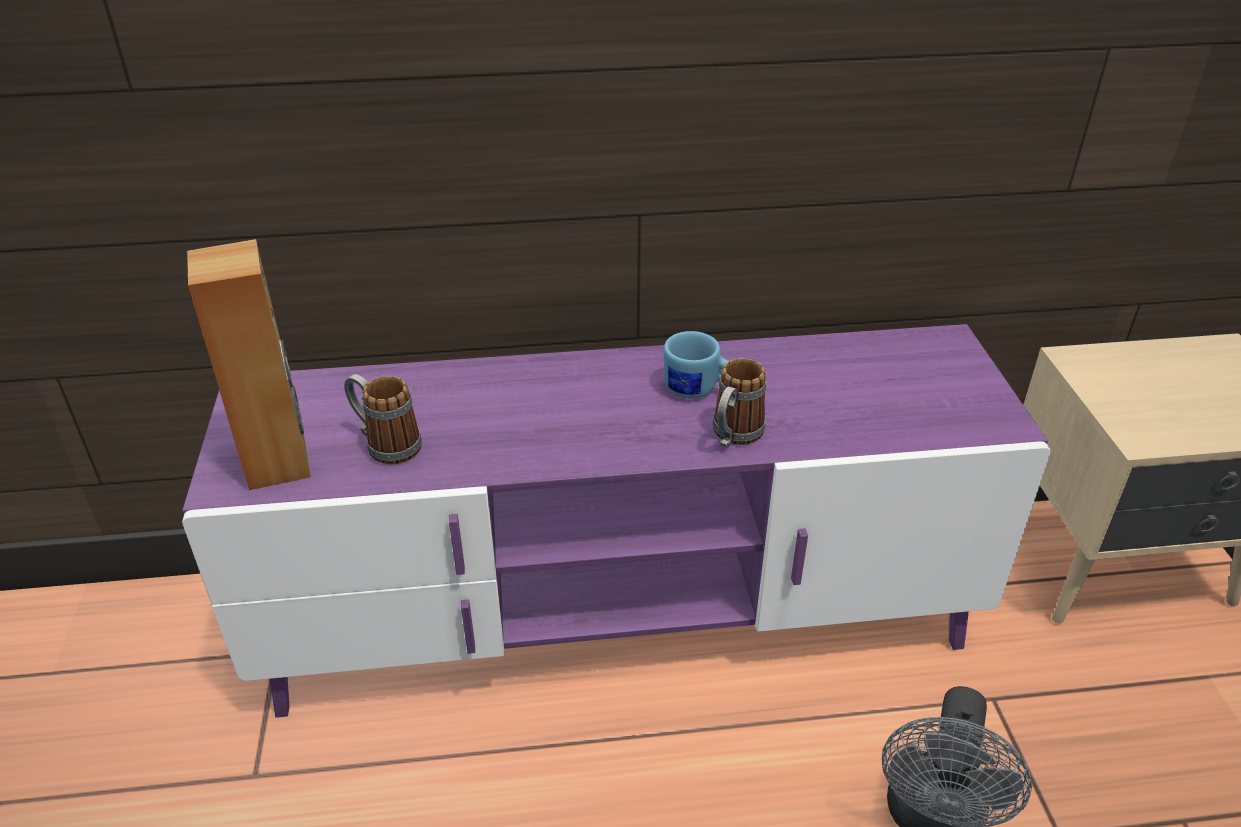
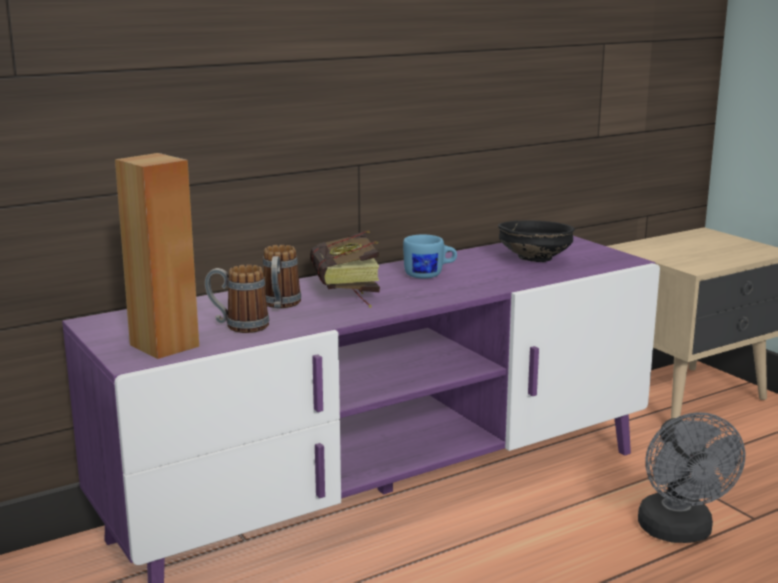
camera: 25 degrees left, 20 degrees down
mug [713,358,766,448] -> mug moved to [263,244,301,308]
none -> book [310,231,380,308]
none -> black bowl [498,220,575,262]

